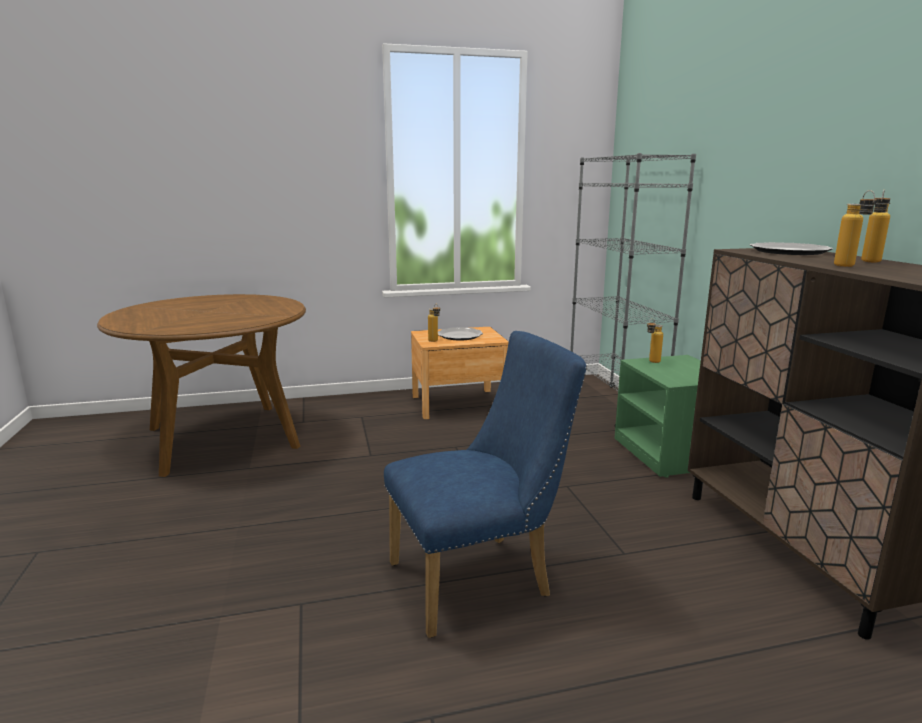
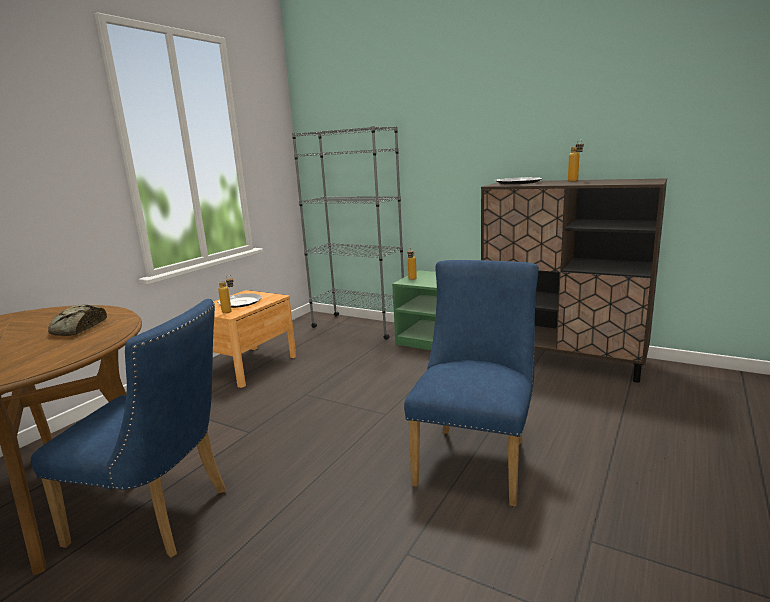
camera: 45 degrees left, 0 degrees up
bottle [834,190,877,267] -> none
none -> blue chair [31,299,226,558]
none -> bread [48,305,107,336]

